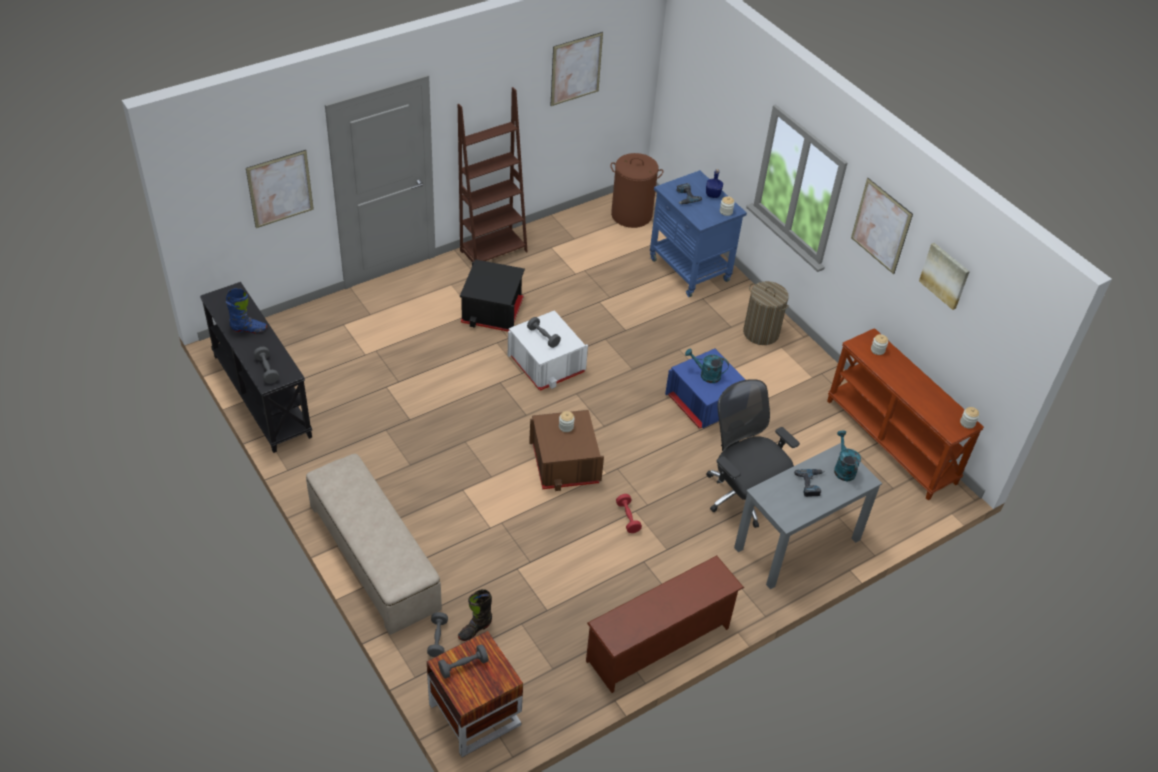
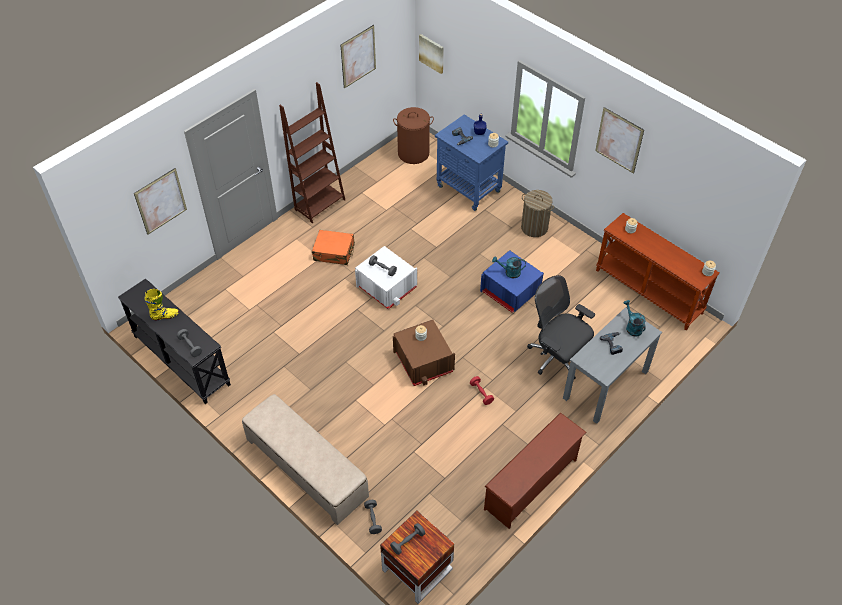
camera: 10 degrees left, 5 degrees up
blue boot [226,288,267,333] -> yellow boot [145,289,179,320]
black boot [458,589,492,641] -> none
black storage box [460,259,525,331] -> orange suitcase [312,230,355,265]
picture [919,243,970,310] -> picture moved to [419,34,444,74]

